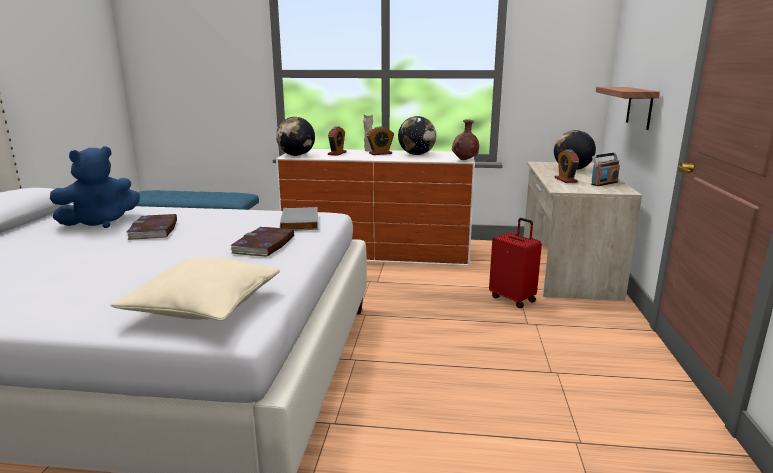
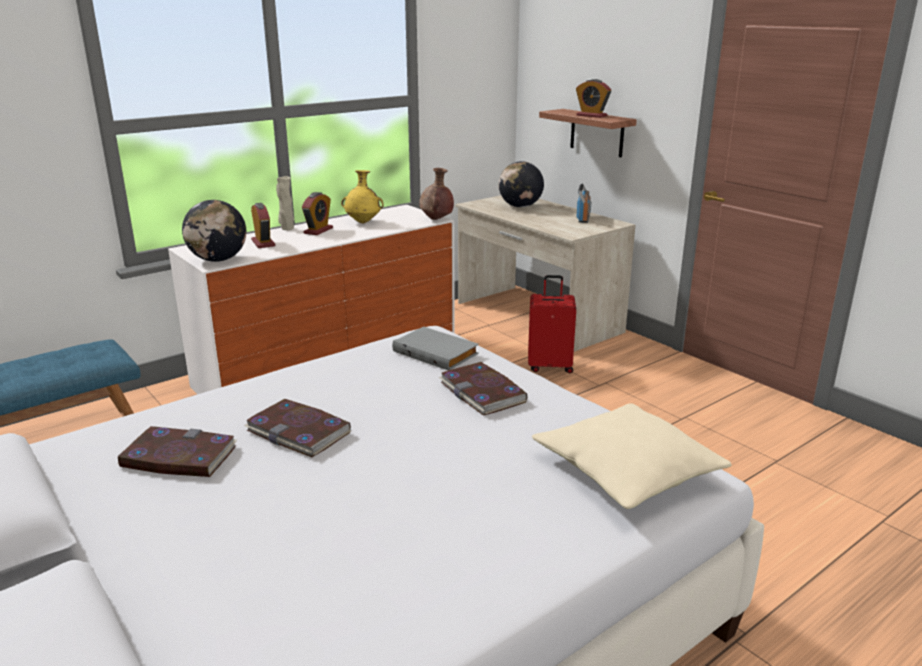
camera: 45 degrees left, 5 degrees up
blue plush toy [50,146,140,228] -> book [118,426,237,477]
globe [398,116,436,155] -> yellow vase [341,170,384,223]
alarm clock [555,149,579,183] -> alarm clock moved to [576,79,611,118]

